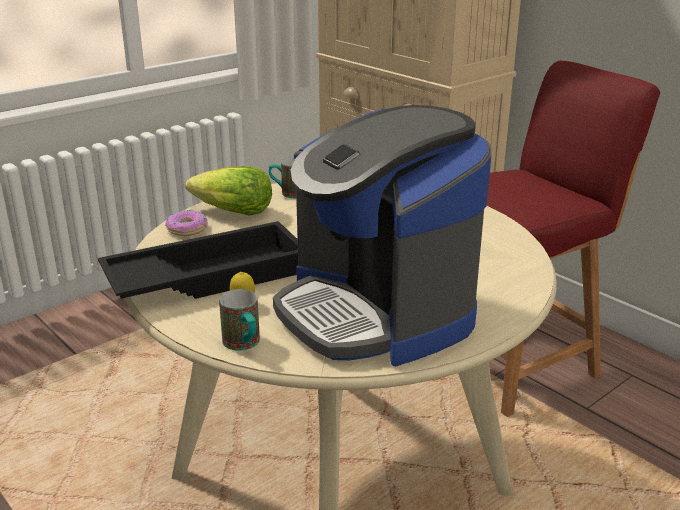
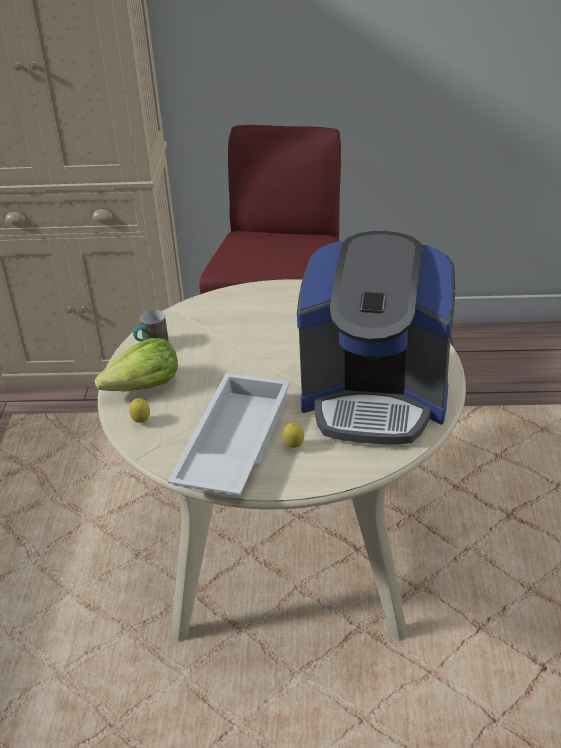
camera: 45 degrees left, 10 degrees up
black tray [98,221,298,299] -> white tray [168,373,290,496]
donut [165,210,208,236] -> lemon [129,398,150,423]
mug [219,289,260,351] -> none

